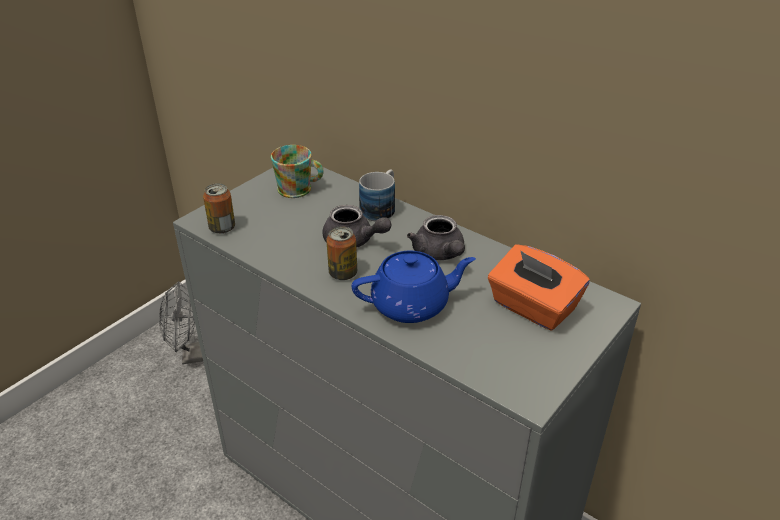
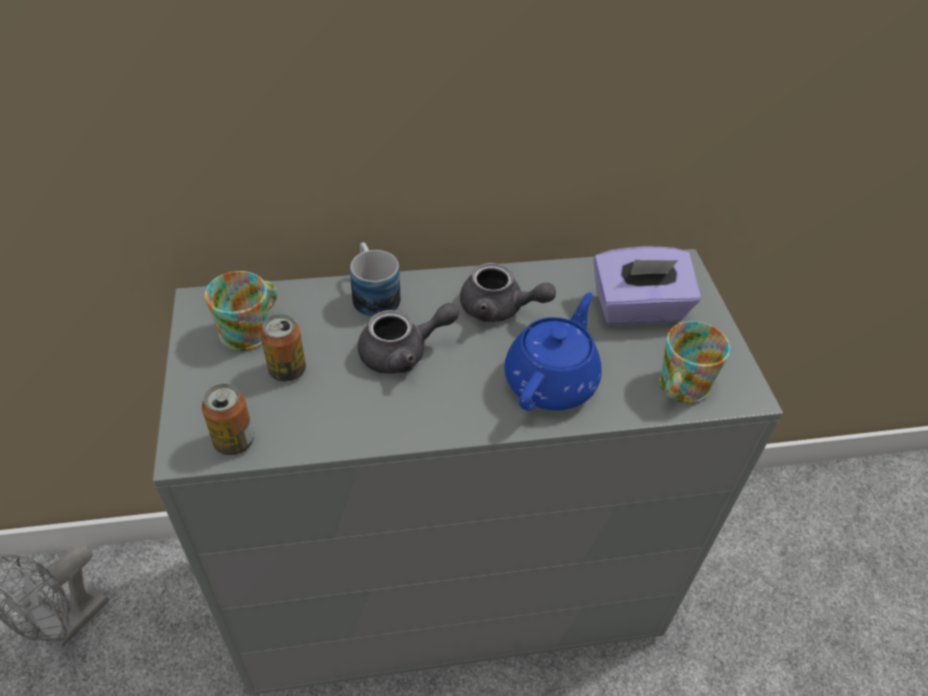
camera: 50 degrees left, 10 degrees up
can [326,226,357,280] -> can moved to [260,314,306,382]
orange tissue box [488,245,590,330] -> purple tissue box [594,247,701,325]
none -> mug [659,321,730,403]

